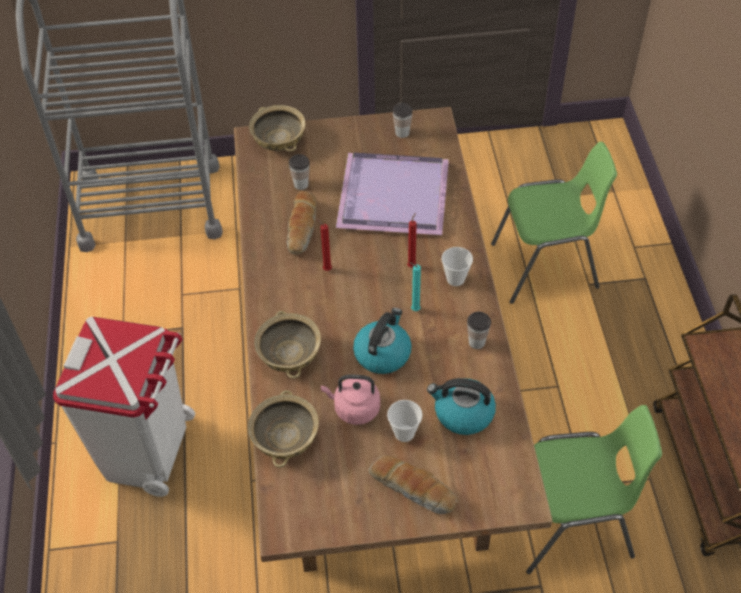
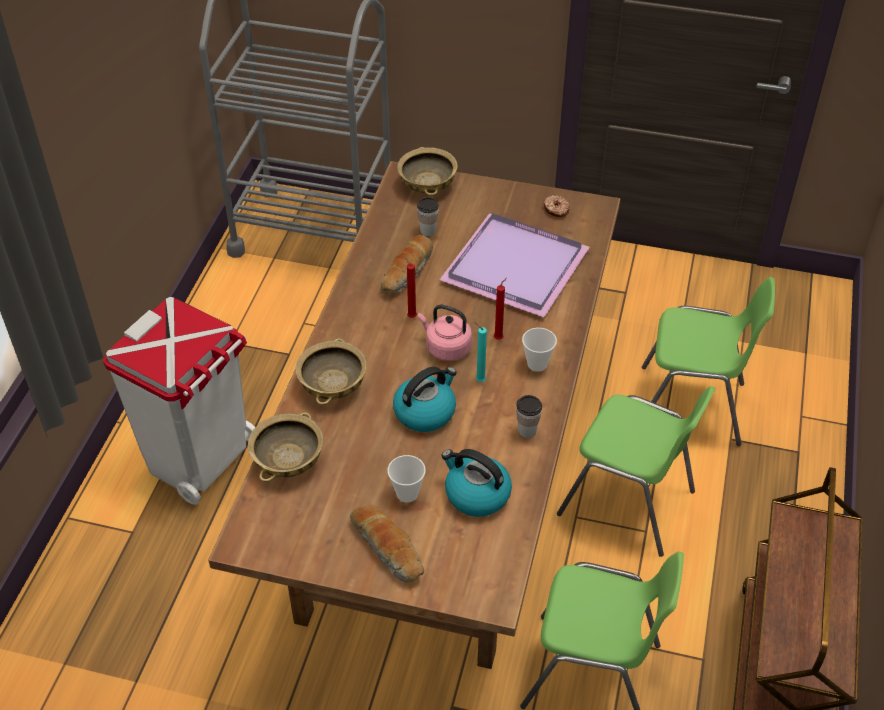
camera: 20 degrees right, 5 degrees down
pink kettle [321,375,380,425] -> pink kettle moved to [418,305,472,361]
cup [393,102,412,138] -> donut [543,195,570,217]
none -> green chair [557,386,716,557]

